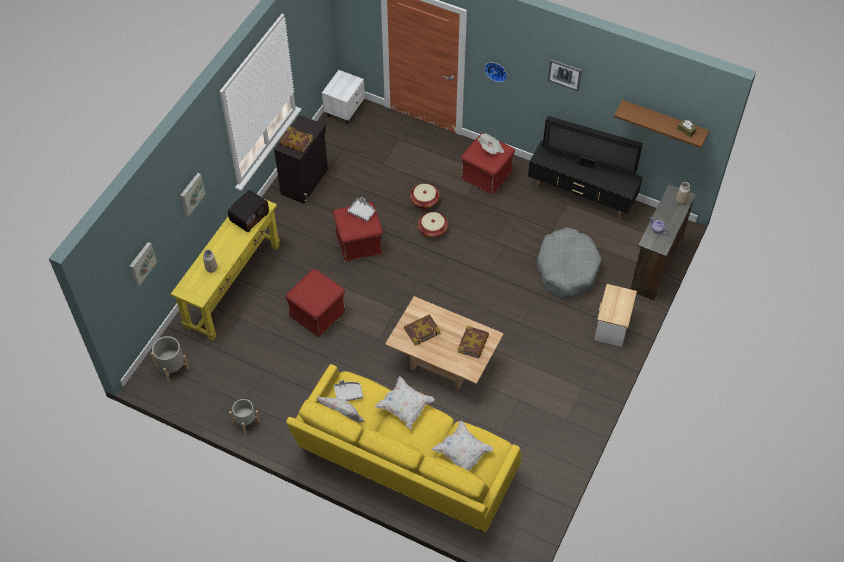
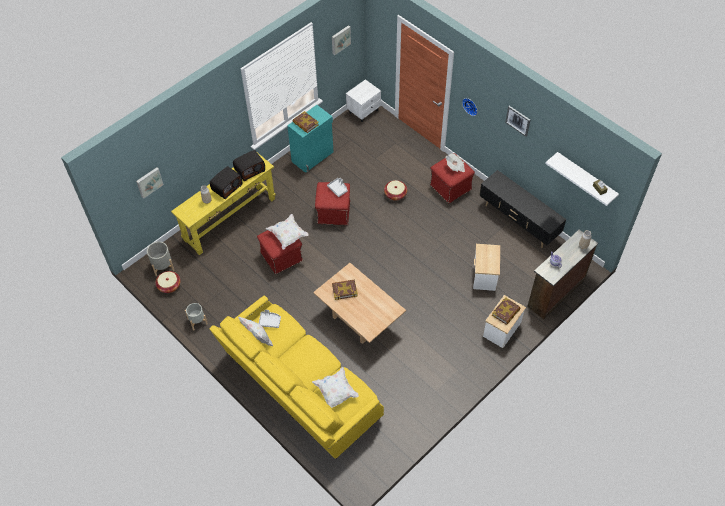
camera: 20 degrees right, 0 degrees up
picture [180,173,206,216] -> picture moved to [332,25,351,55]
black cabinet [274,115,328,204] -> turquoise cabinet [287,105,333,173]
white pillow [374,376,434,429] -> white pillow moved to [266,214,309,249]
basket [418,212,448,238] -> basket moved to [155,271,181,293]
book [458,325,489,358] -> book moved to [492,297,521,325]
grey dog bed [536,227,602,299] -> side table [473,244,500,291]
television [542,116,643,174] -> none
brown shelf [614,100,709,148] -> white shelf [545,152,619,206]
none -> radio [210,166,242,199]

